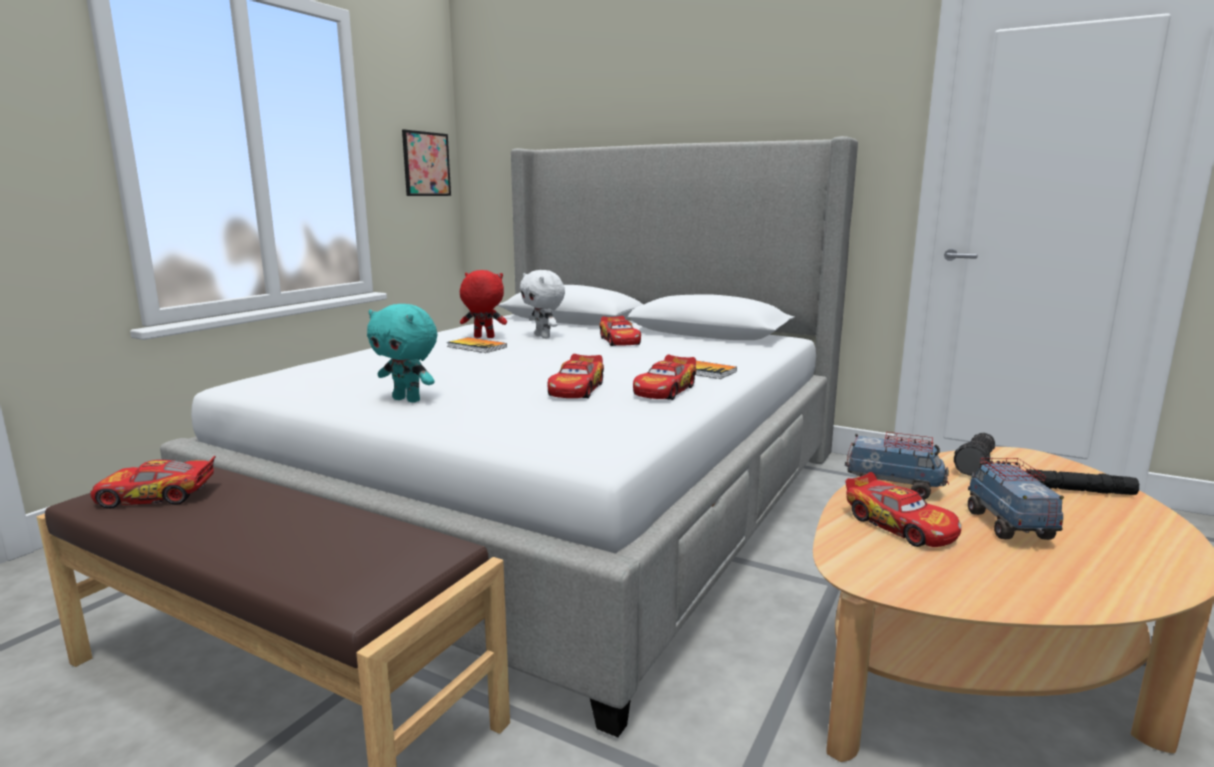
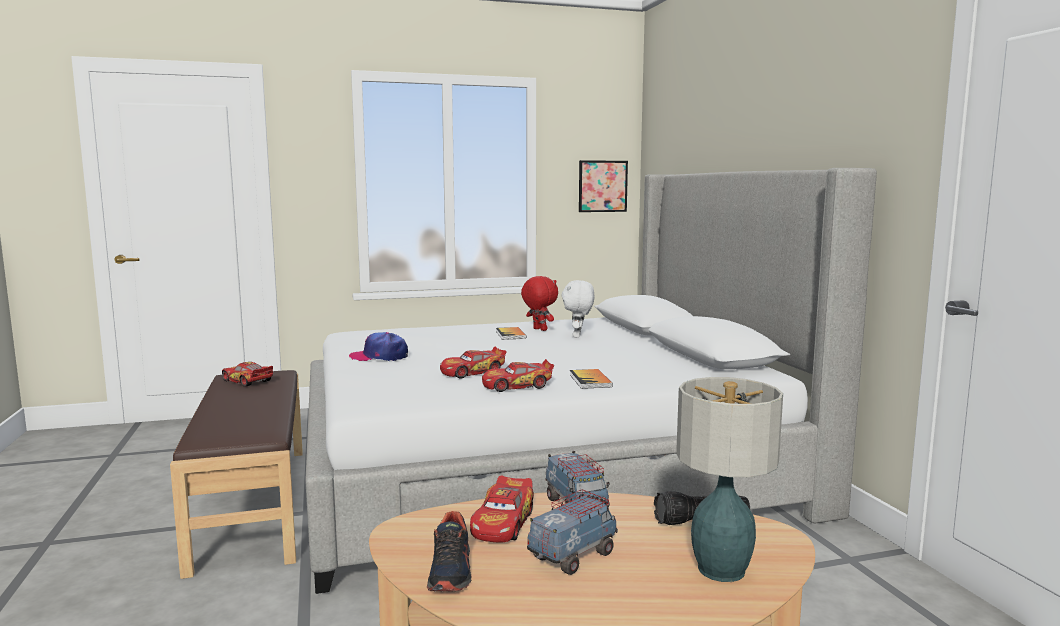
camera: 45 degrees right, 5 degrees down
turquoise plush toy [367,304,437,403] -> cap [349,332,408,361]
toy car [599,316,641,346] -> none
black flashlight [1028,469,1139,495] -> table lamp [676,377,783,582]
none -> shoe [427,511,471,591]

